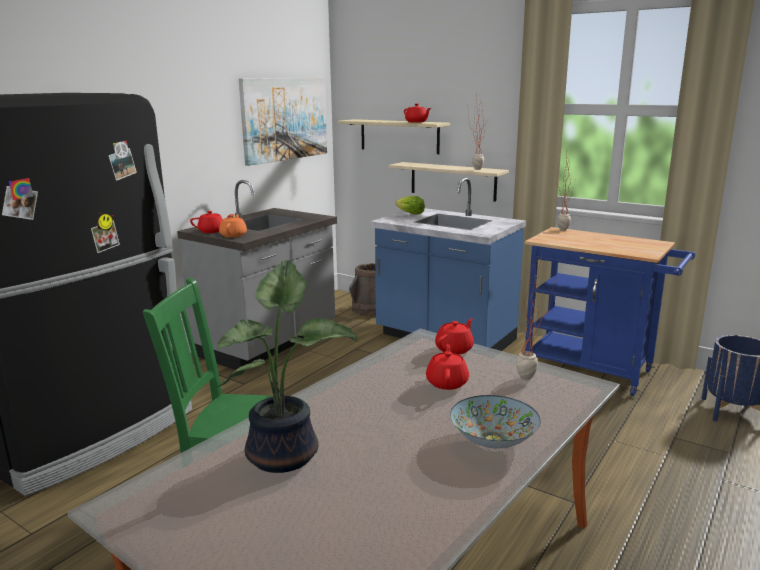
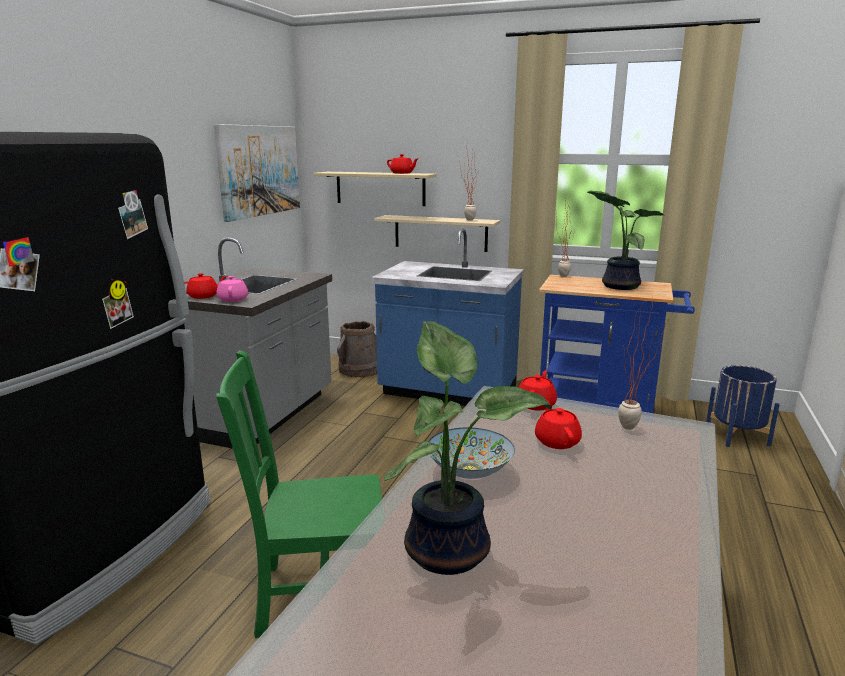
camera: 15 degrees left, 0 degrees up
orange teapot [219,214,247,237] -> pink teapot [216,276,248,302]
lettuce [395,196,425,215] -> none
bowl [450,395,541,449] -> bowl moved to [427,427,515,479]
none -> potted plant [588,191,664,290]

